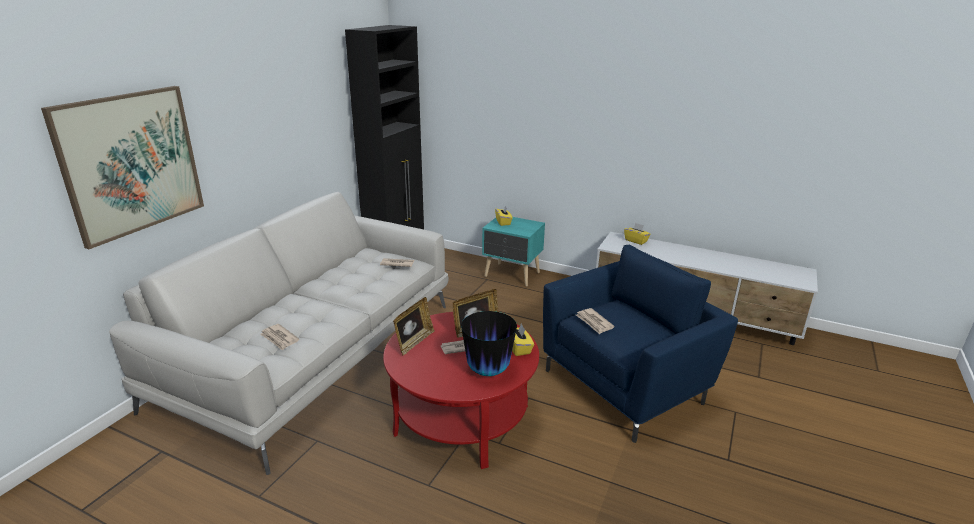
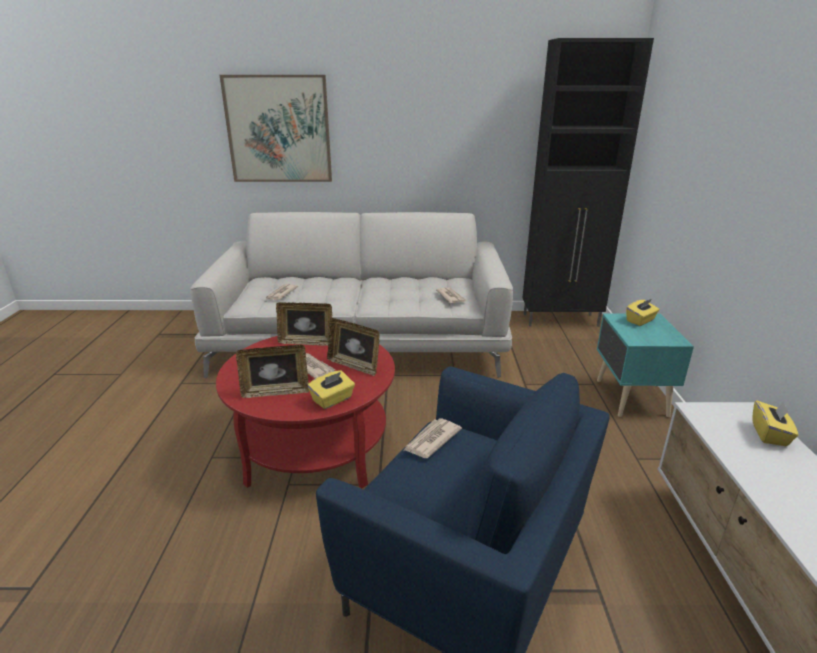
camera: 65 degrees right, 0 degrees up
vase [461,311,517,376] -> picture frame [236,345,309,398]

